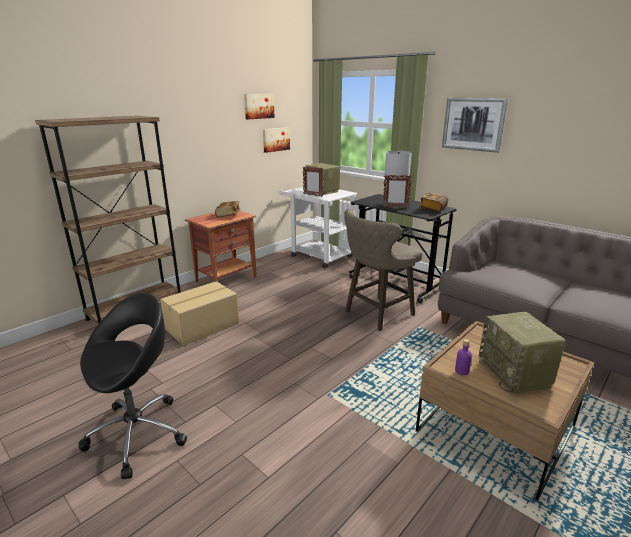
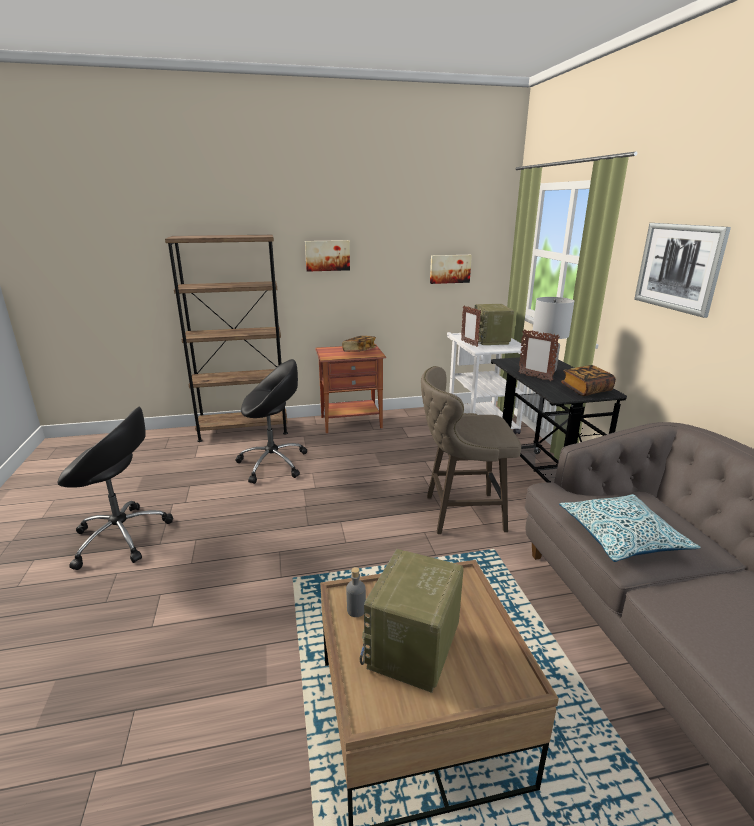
camera: 35 degrees right, 0 degrees up
cardboard box [160,281,239,346] -> black office chair [236,359,307,484]
picture [244,94,275,119] -> picture moved to [305,240,350,272]
purple bottle [455,339,472,375] -> grey bottle [346,567,366,617]
none -> pillow [559,494,701,562]

